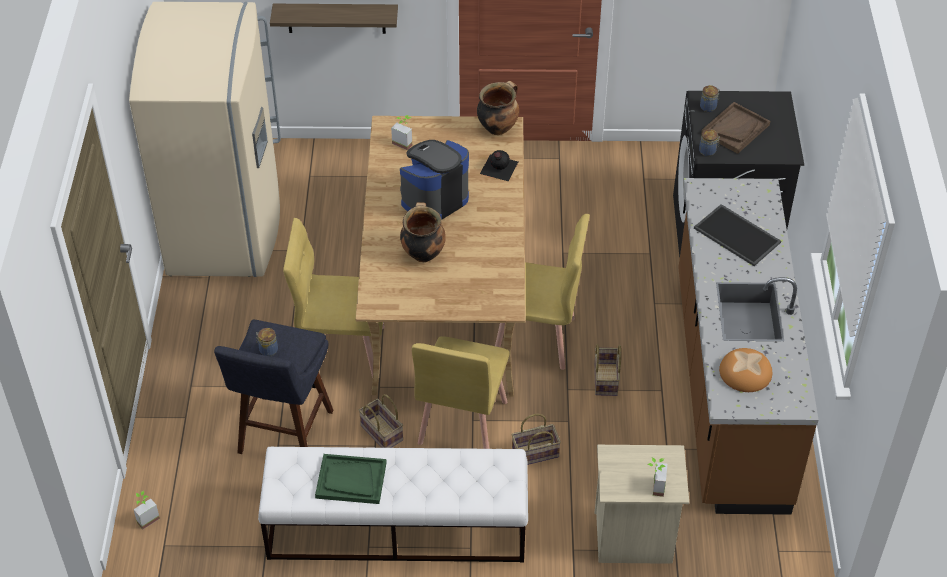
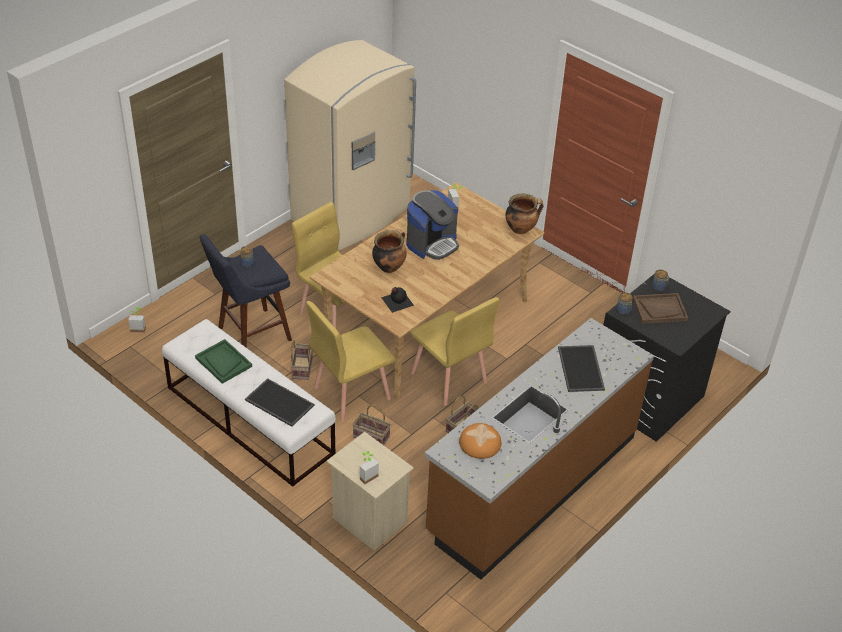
camera: 40 degrees right, 5 degrees down
shelf [270,4,398,34] -> none
coffee machine [400,140,469,220] -> coffee machine turned 135 degrees clockwise [406,190,459,260]
black bottle [480,150,518,181] -> black bottle moved to [381,287,414,313]
none -> tray [245,378,314,427]

